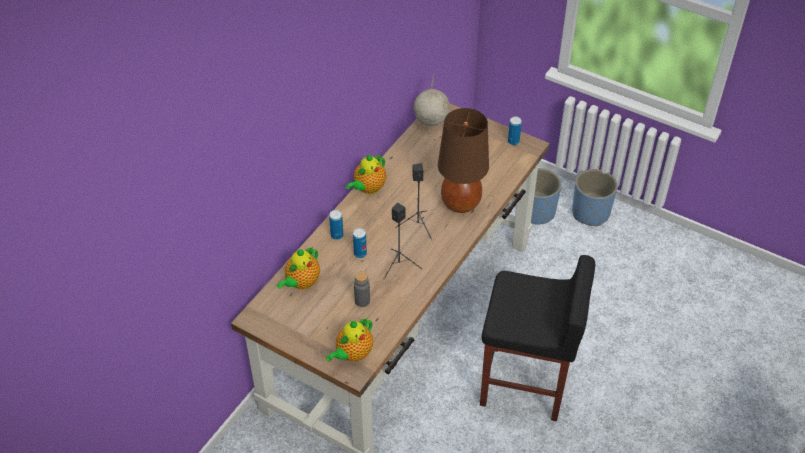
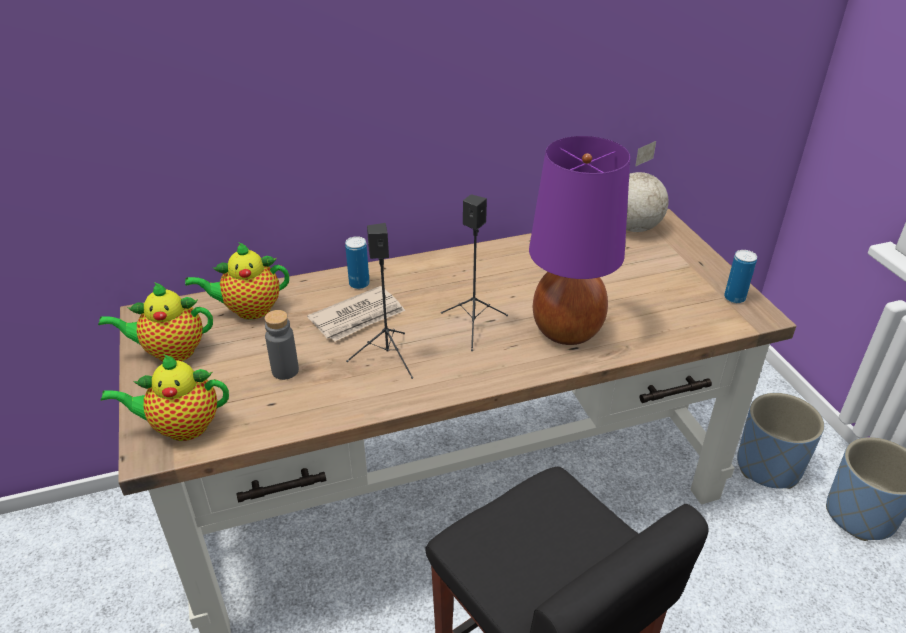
camera: 40 degrees right, 10 degrees down
teapot [346,155,386,194] -> teapot moved to [98,282,213,361]
can [353,228,367,258] -> newspaper [307,286,405,342]
brown table lamp [438,108,489,213] -> purple table lamp [529,136,630,345]

